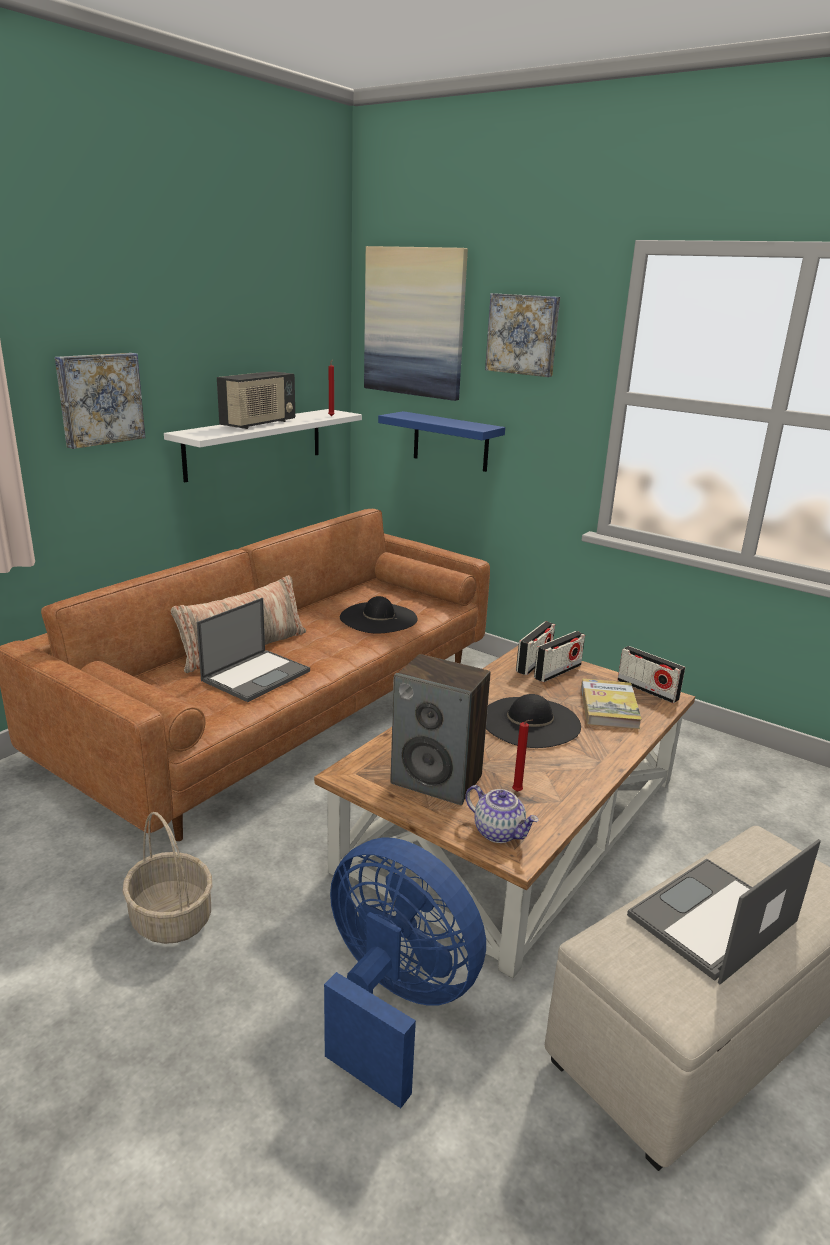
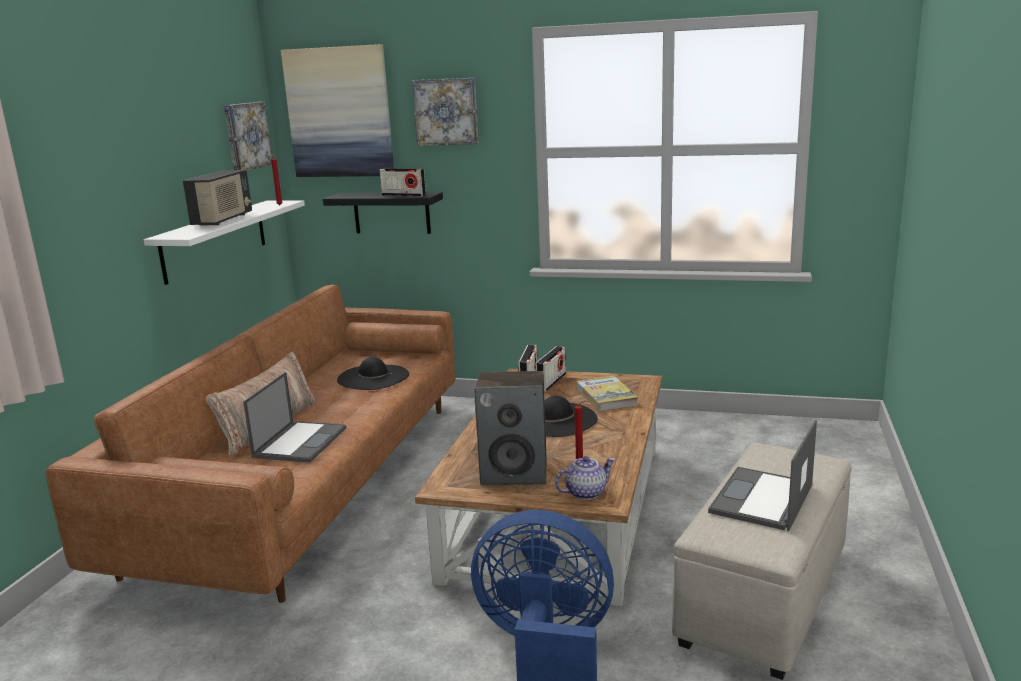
camera: 20 degrees left, 5 degrees down
picture [55,353,145,449] -> picture moved to [224,102,273,171]
basket [122,812,212,944] -> none
blue shelf [378,411,505,472] -> black shelf [323,192,443,234]
teapot [465,785,539,843] -> teapot turned 45 degrees counterclockwise [555,456,615,500]
radio [617,646,685,703] -> radio moved to [380,168,426,197]

